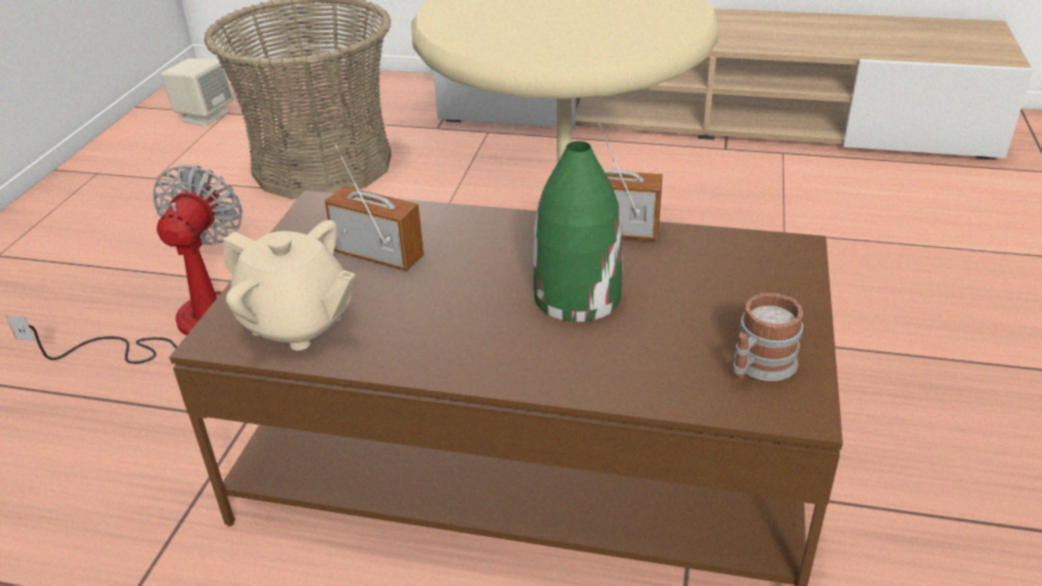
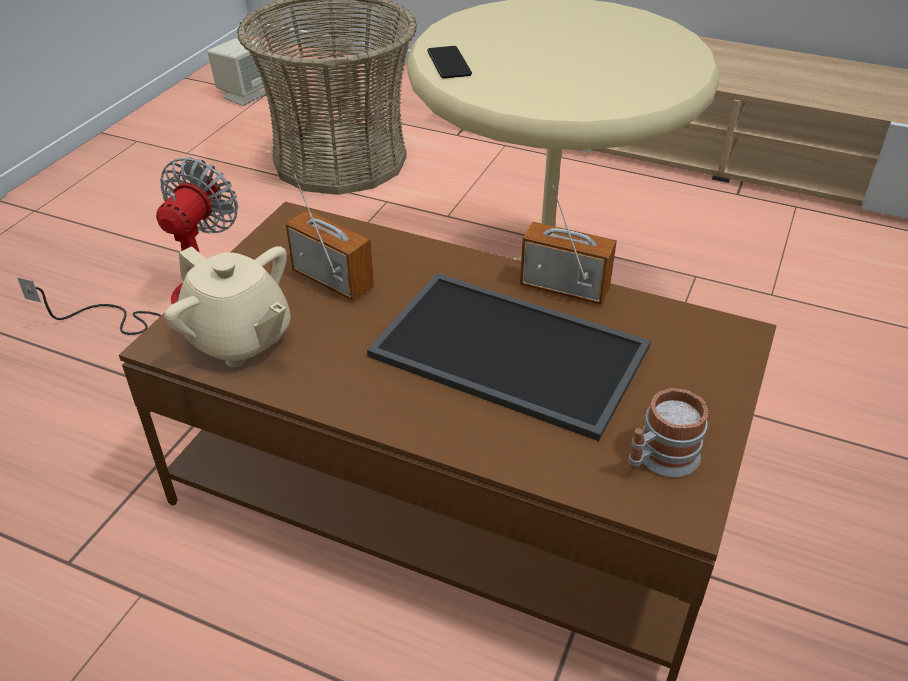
camera: 10 degrees right, 5 degrees up
green vase [533,141,623,322] -> tray [367,273,651,441]
none -> phone [427,46,472,79]

